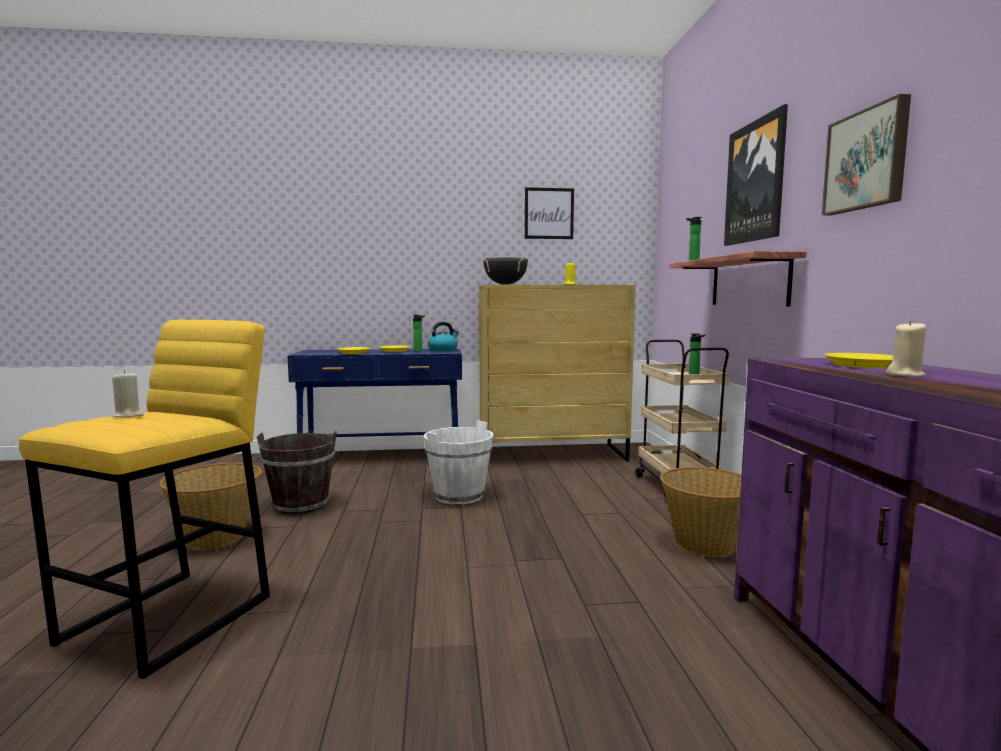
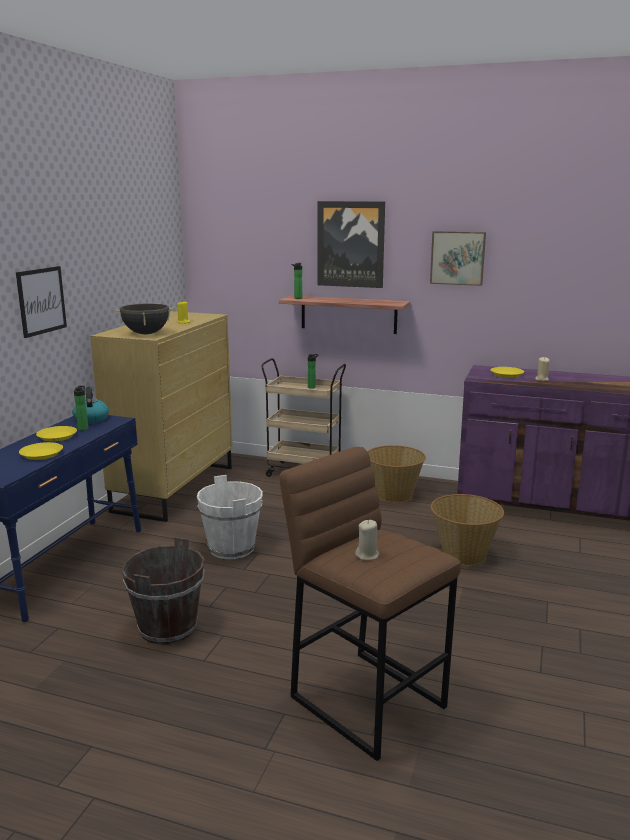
camera: 65 degrees left, 10 degrees up
yellow stool [19,320,270,679] -> brown stool [280,447,461,761]
basket [159,463,262,550] -> basket moved to [430,494,504,566]
picture [525,187,574,239] -> picture moved to [16,266,67,338]

